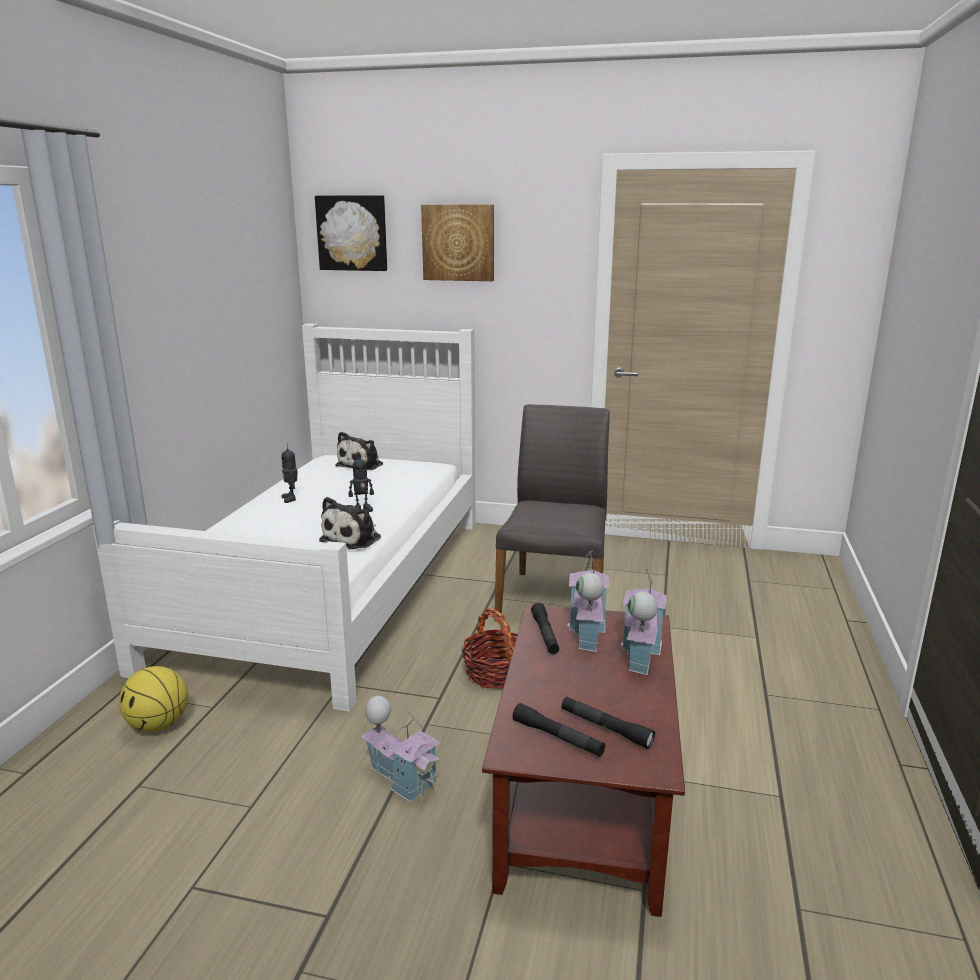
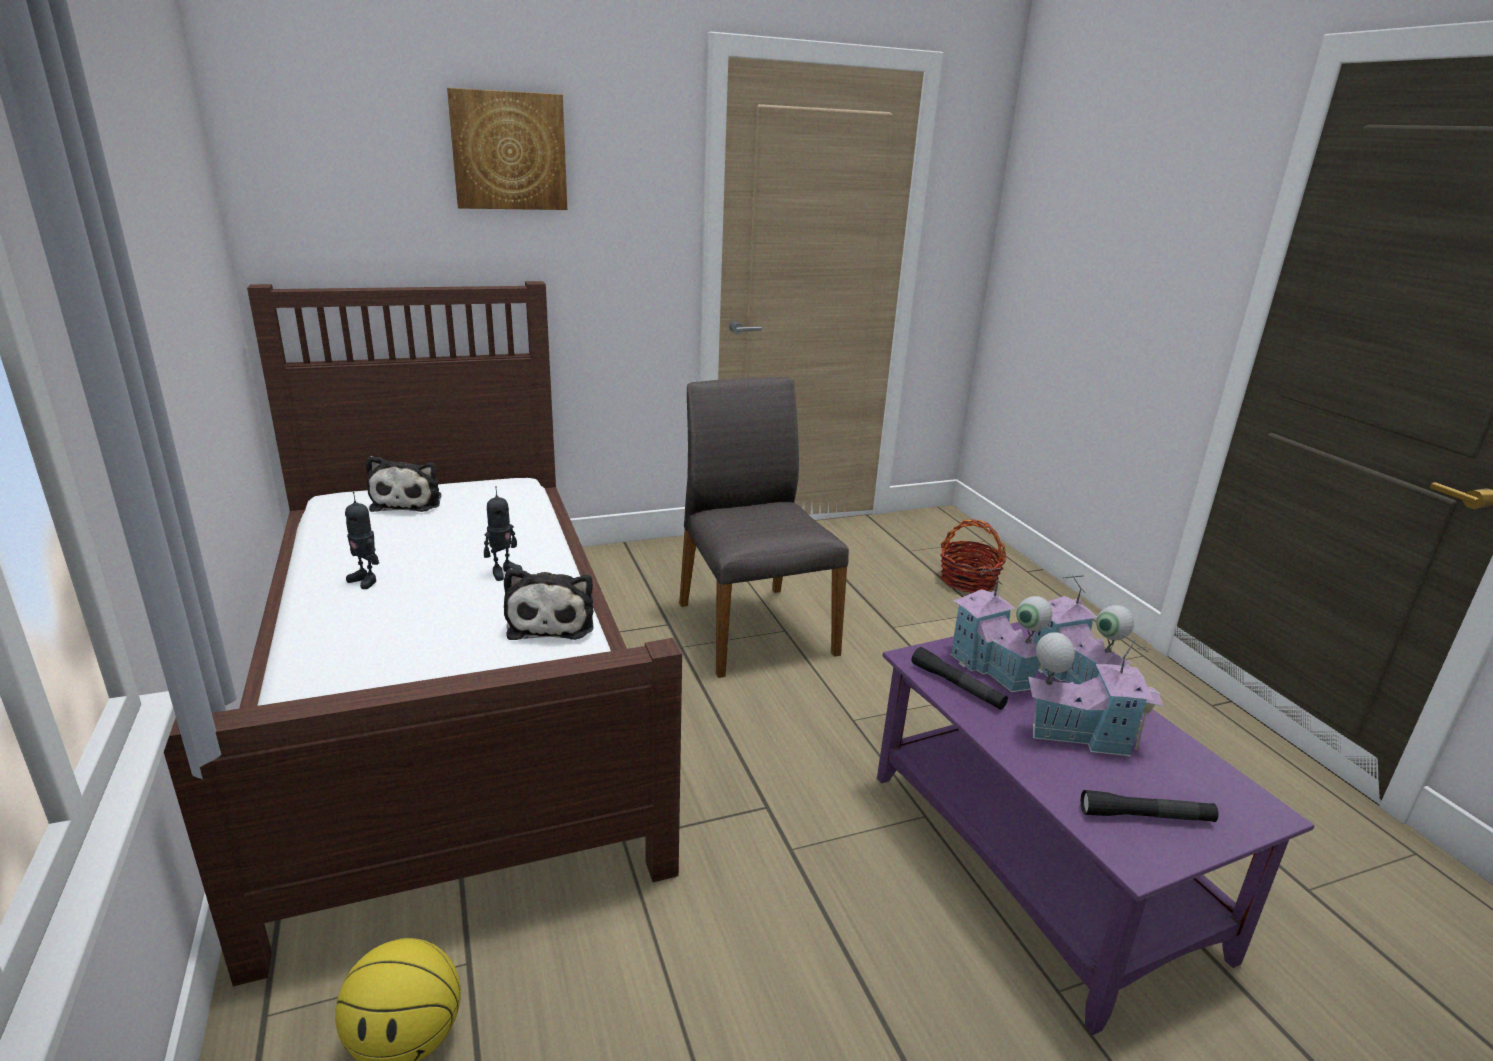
camera: 35 degrees left, 5 degrees up
white bed [93,323,476,712] -> brown bed [164,281,682,986]
picture [315,195,387,271] -> none
toy house [362,696,440,802] -> toy house moved to [1029,632,1163,757]
basket [461,608,518,689] -> basket moved to [940,519,1006,593]
brown coffee table [482,604,685,917] -> purple coffee table [877,622,1314,1035]
black flashlight [562,697,655,749] -> none

